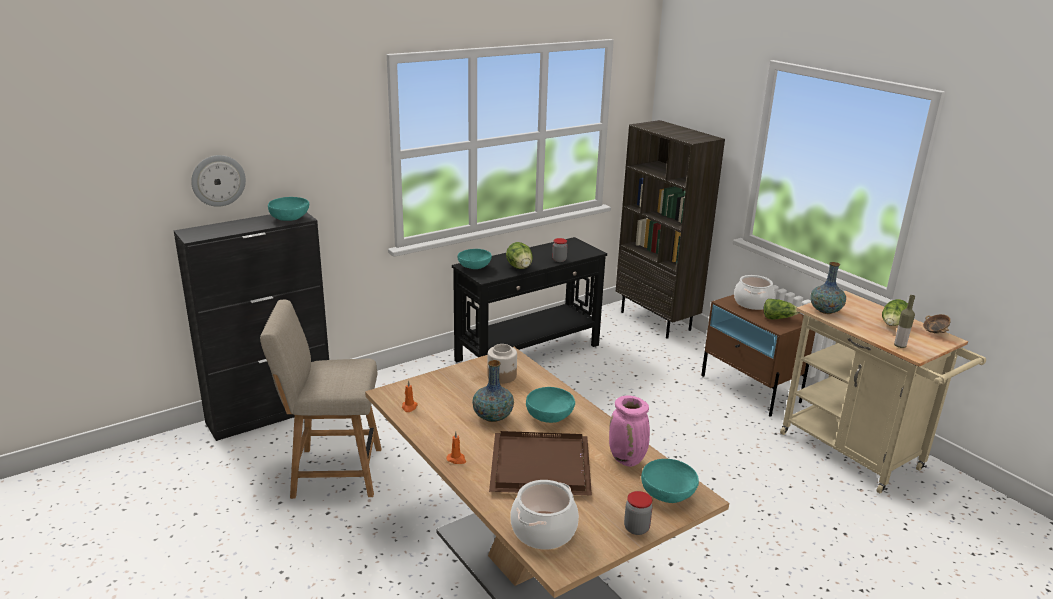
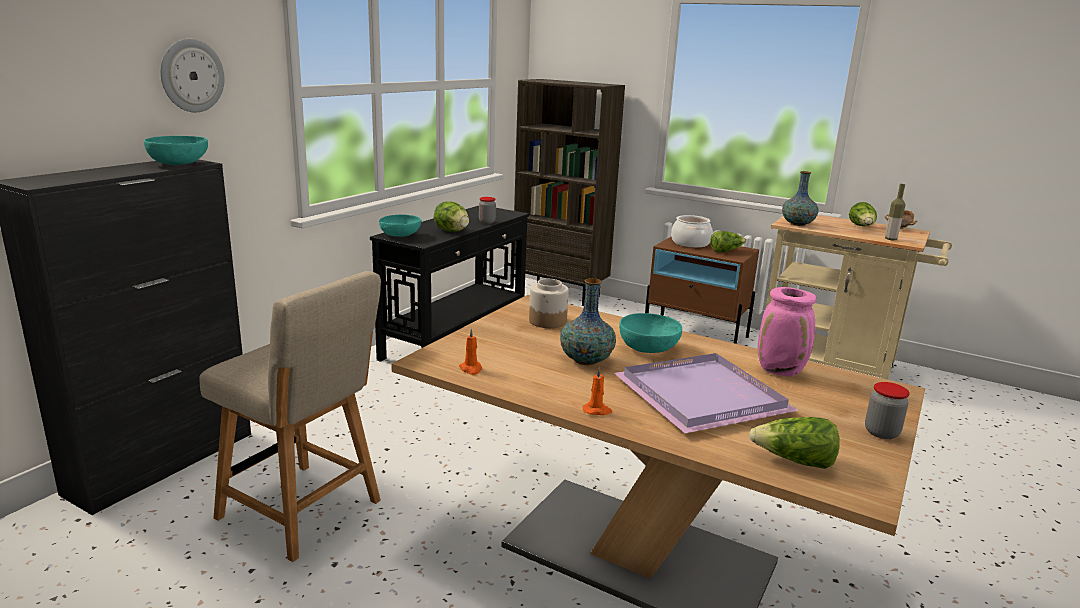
camera: 25 degrees left, 5 degrees down
wall clock [191,155,246,207] -> wall clock moved to [160,39,225,112]
beige chair [260,300,382,499] -> beige chair turned 120 degrees counterclockwise [199,271,381,562]
brown tray [489,431,592,496] -> purple tray [614,353,799,433]
cooking pot [510,480,579,550] -> lettuce [749,417,840,469]
turquoise bowl [641,459,699,503] -> none

